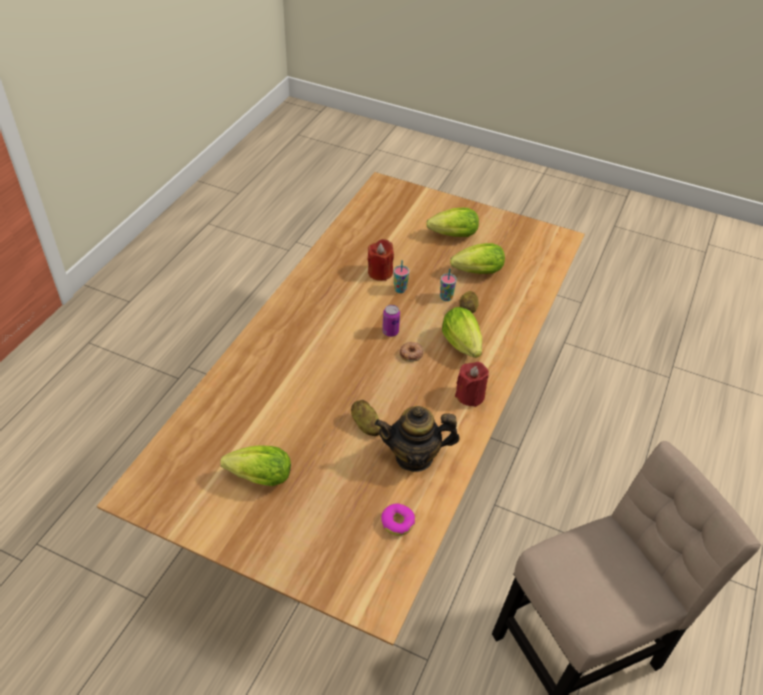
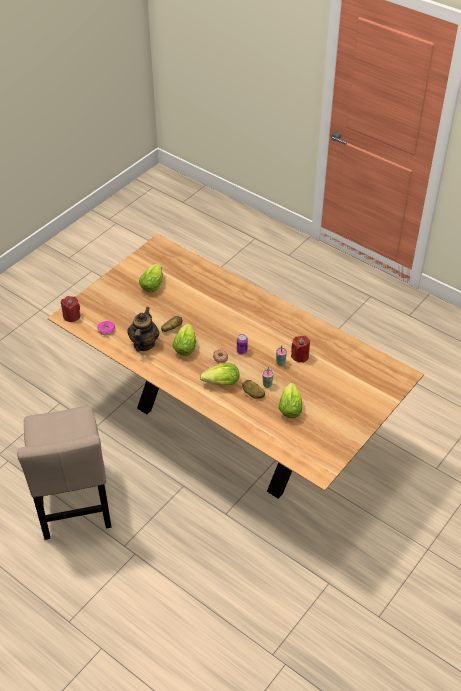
camera: 105 degrees right, 0 degrees up
lettuce [426,208,479,237] -> lettuce moved to [172,323,196,356]
red candle [455,362,489,407] -> red candle moved to [61,296,80,322]

